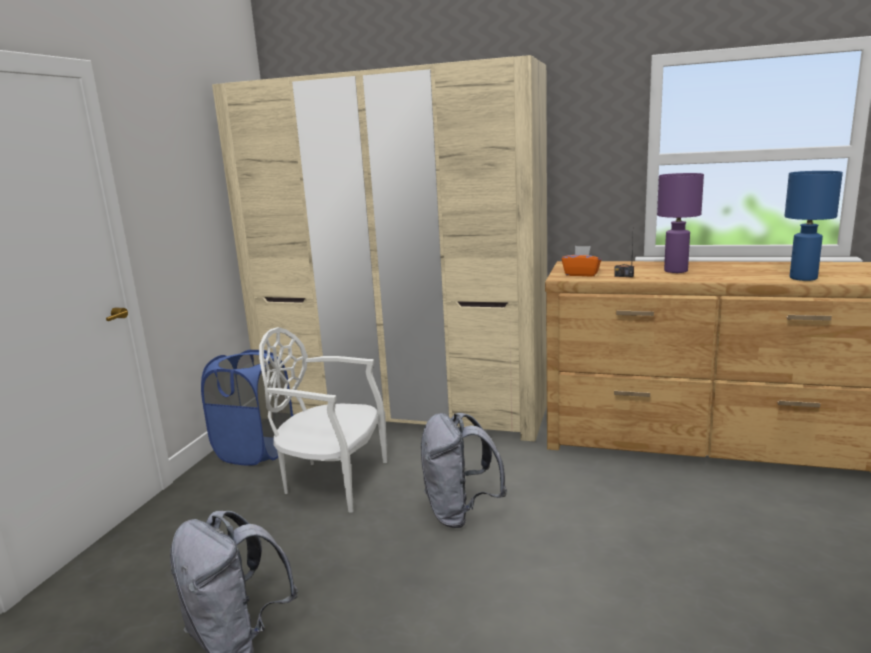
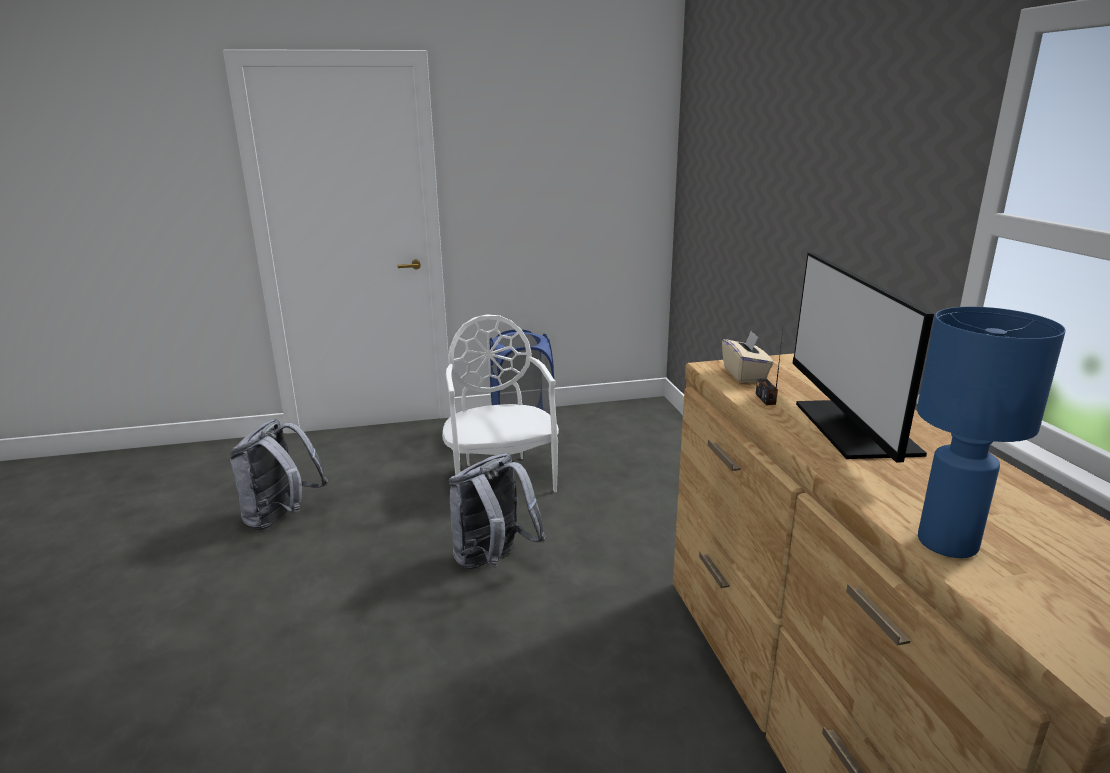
camera: 60 degrees right, 5 degrees up
beige wardrobe [212,55,547,442] -> none
orange tissue box [562,246,602,276] -> beige tissue box [722,331,773,383]
purple table lamp [657,173,704,273] -> monitor [792,253,934,462]

